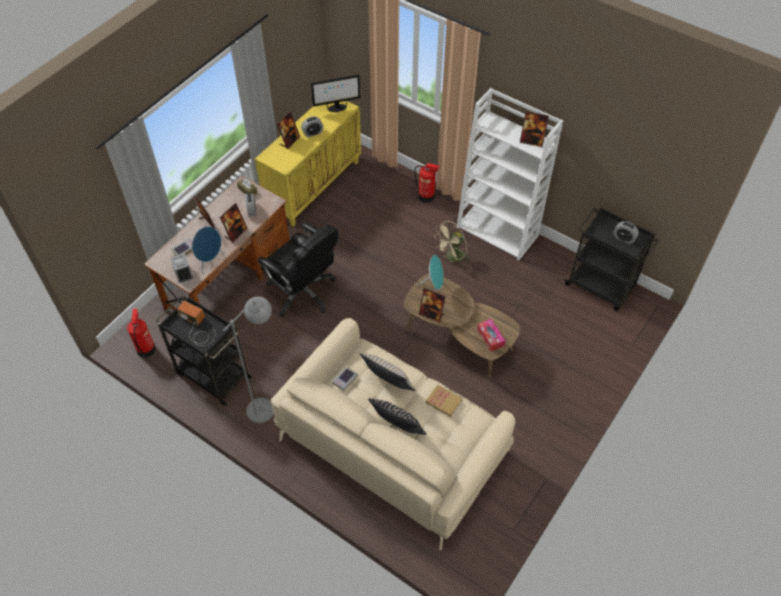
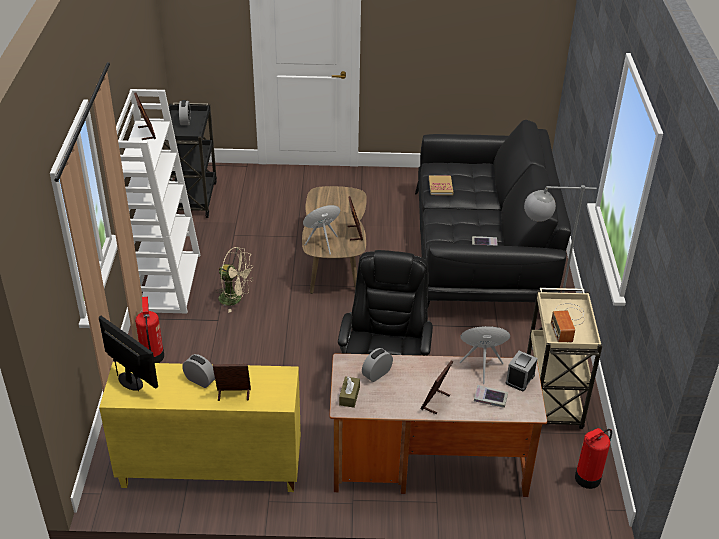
camera: 125 degrees left, 15 degrees down
black cart [156,295,252,406] -> beige cart [527,288,602,429]
picture frame [220,203,248,243] -> none
beige sofa [271,318,515,550] -> black sofa [415,120,571,309]
beige pillow [359,352,416,391] -> none
black pillow [368,398,427,435] -> none
tissue box [477,319,505,351] -> none

